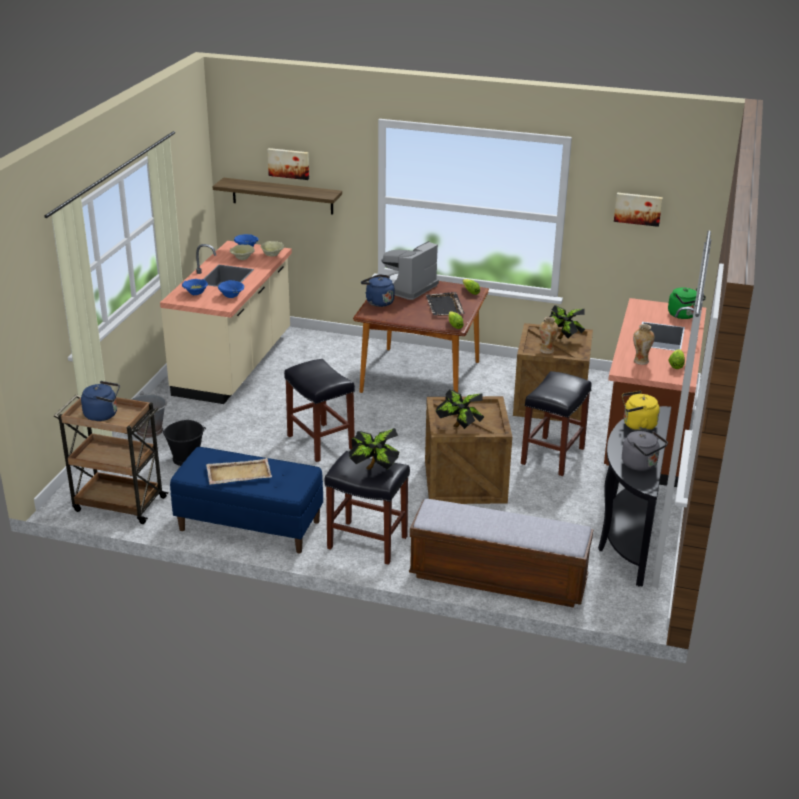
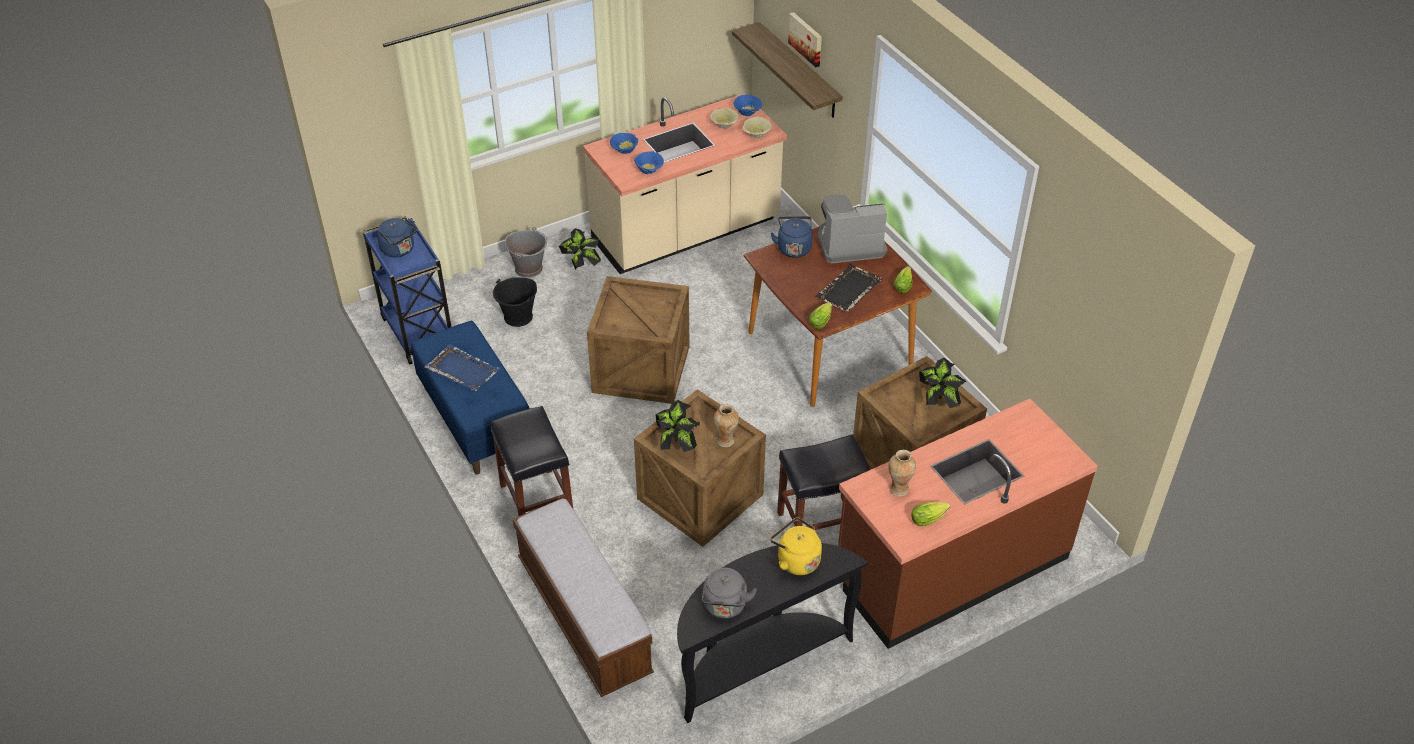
camera: 45 degrees right, 15 degrees up
brown cart [54,393,169,524] -> blue cart [363,216,451,364]
beige tray [206,458,272,484] -> blue tray [424,344,501,391]
black stool [284,359,355,462] -> crate [587,276,690,404]
potted plant [349,428,400,470] -> potted plant moved to [559,228,601,270]
vase [539,317,558,354] -> vase moved to [714,404,739,447]
picture [614,193,663,227] -> none
green kettle [668,287,706,319] -> none

